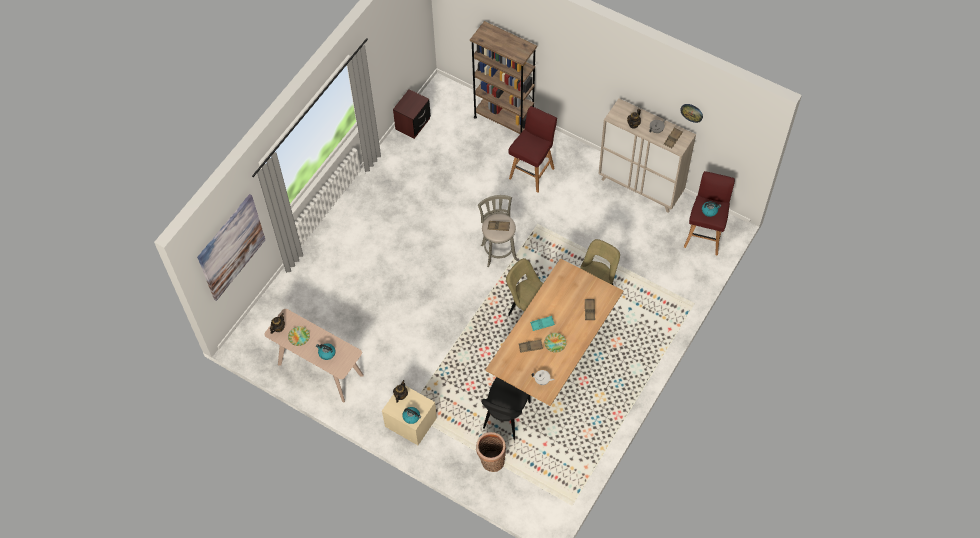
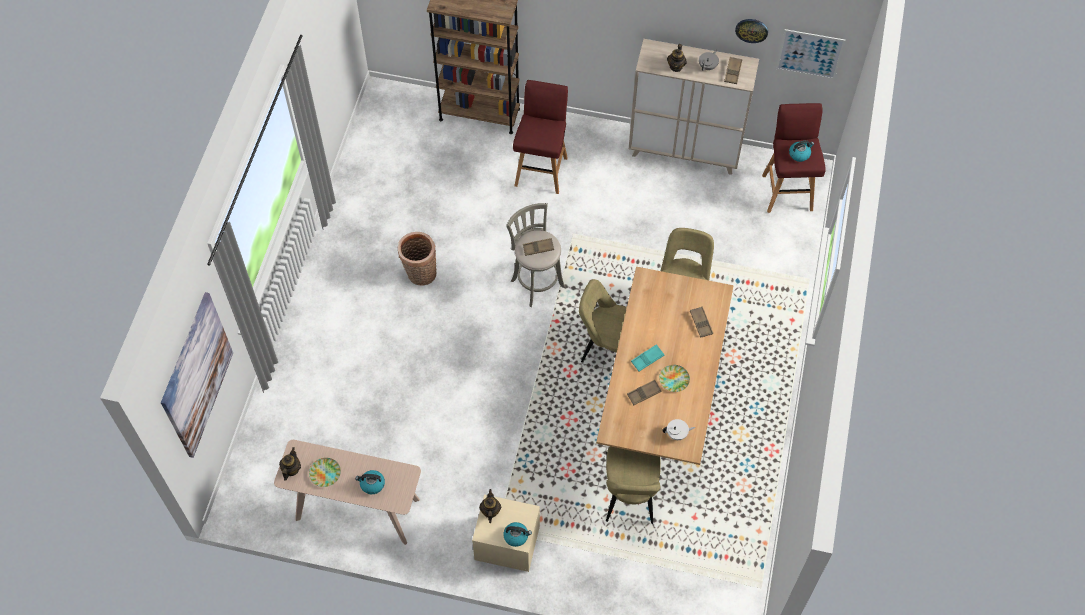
camera: 20 degrees left, 0 degrees up
brown nightstand [393,89,431,139] -> none
basket [476,432,506,472] -> basket moved to [398,232,437,285]
black chair [482,377,531,440] -> beige chair [606,446,661,524]
none -> picture [776,29,845,79]

